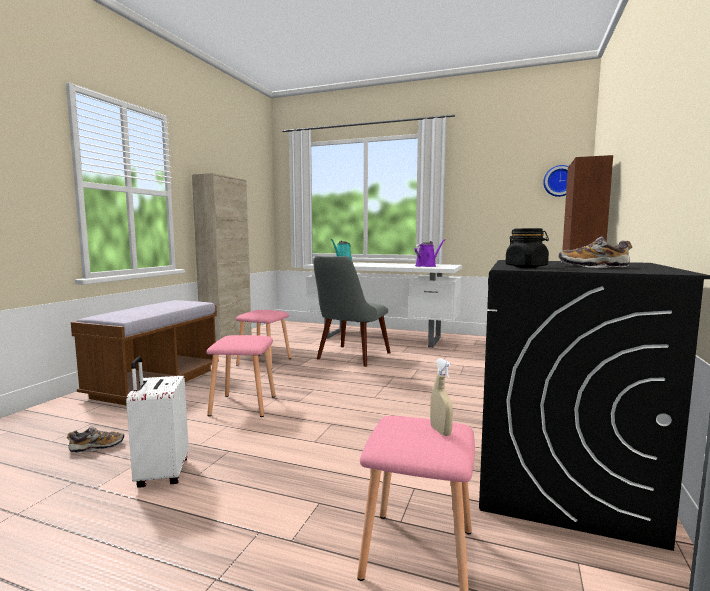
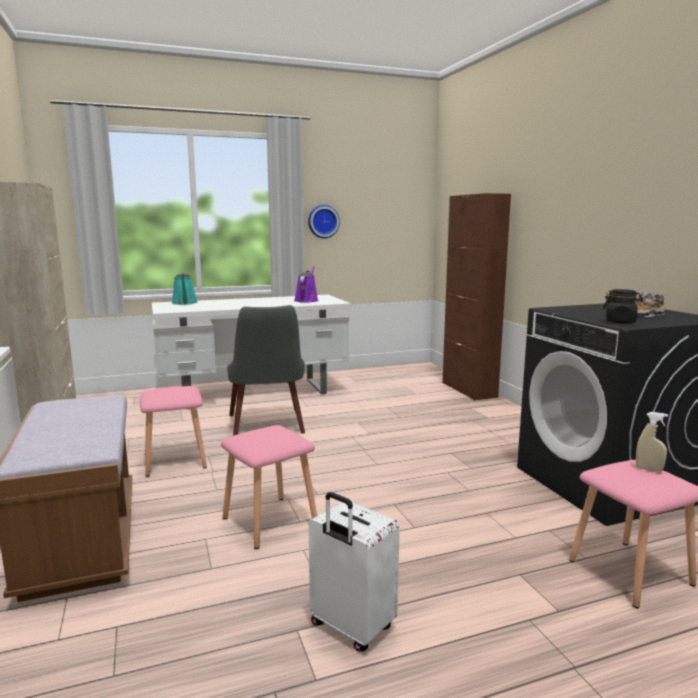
camera: 40 degrees left, 5 degrees up
shoe [67,426,124,453] -> none
wall clock [543,165,569,197] -> wall clock moved to [308,205,340,239]

